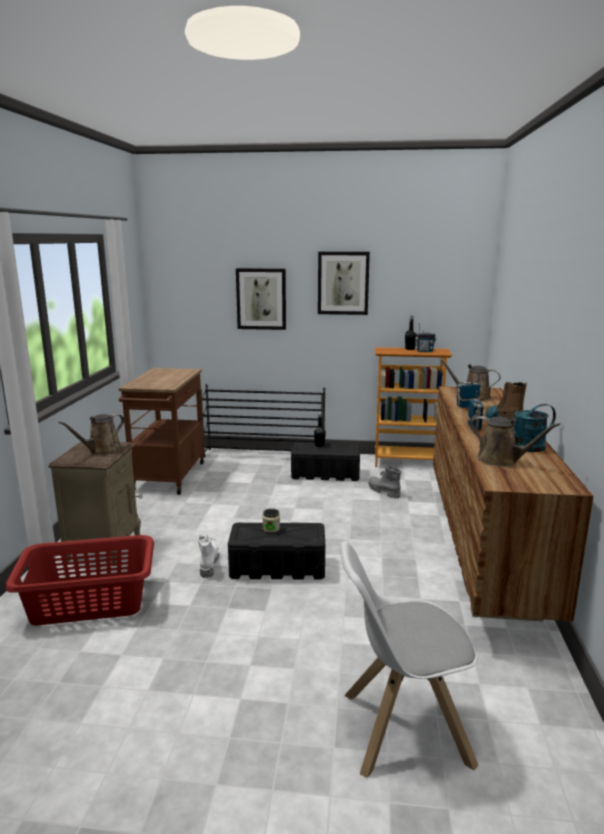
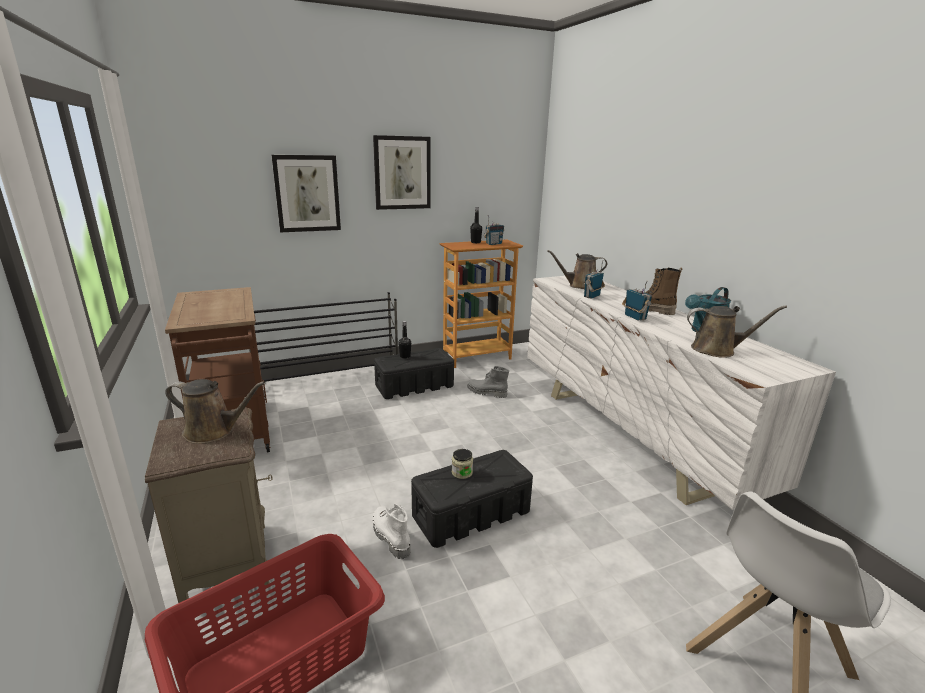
camera: 30 degrees left, 5 degrees up
brown watering can [58,414,124,455] -> brown watering can turned 90 degrees counterclockwise [165,379,265,444]
brown cabinet [433,386,593,621] -> white cabinet [527,276,836,510]

